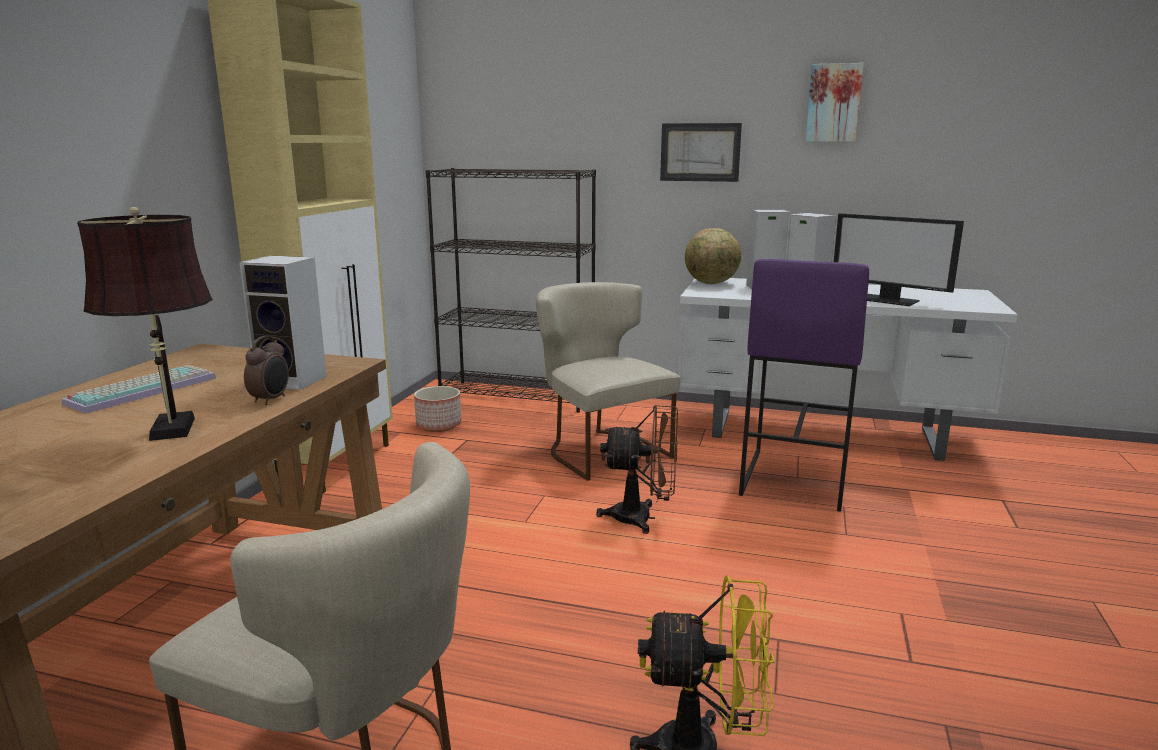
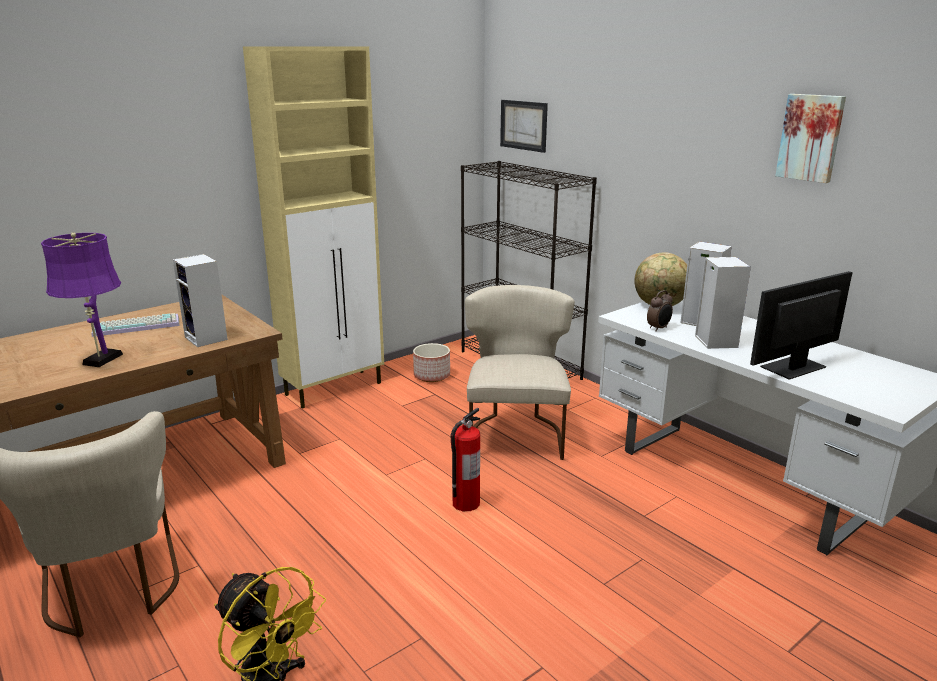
camera: 35 degrees right, 5 degrees up
brown table lamp [77,207,212,441] -> purple table lamp [41,232,123,367]
alarm clock [244,336,289,405] -> alarm clock moved to [647,290,673,331]
brown fan [596,405,678,534] -> fire extinguisher [451,408,480,511]
picture [660,123,742,182] -> picture moved to [500,100,548,153]
purple stool [739,259,869,512] -> none
monitor [834,213,964,306] -> monitor turned 75 degrees clockwise [750,271,853,380]

